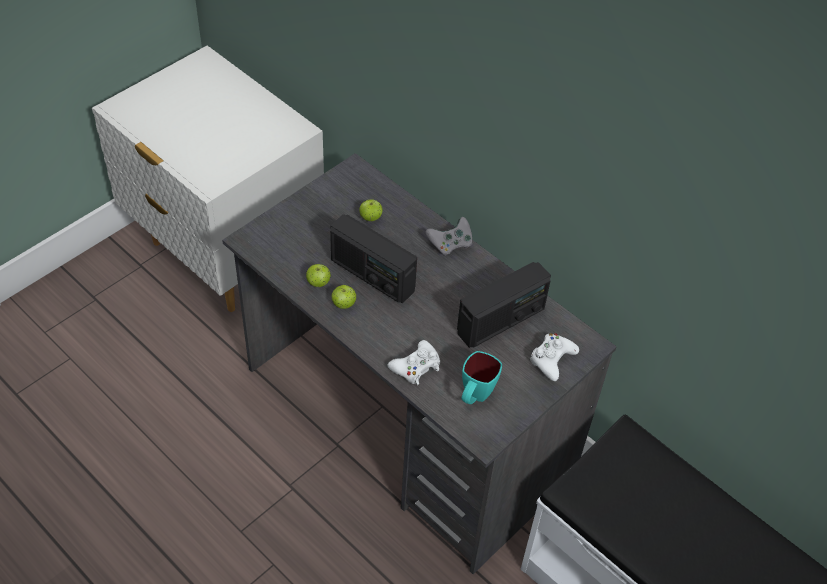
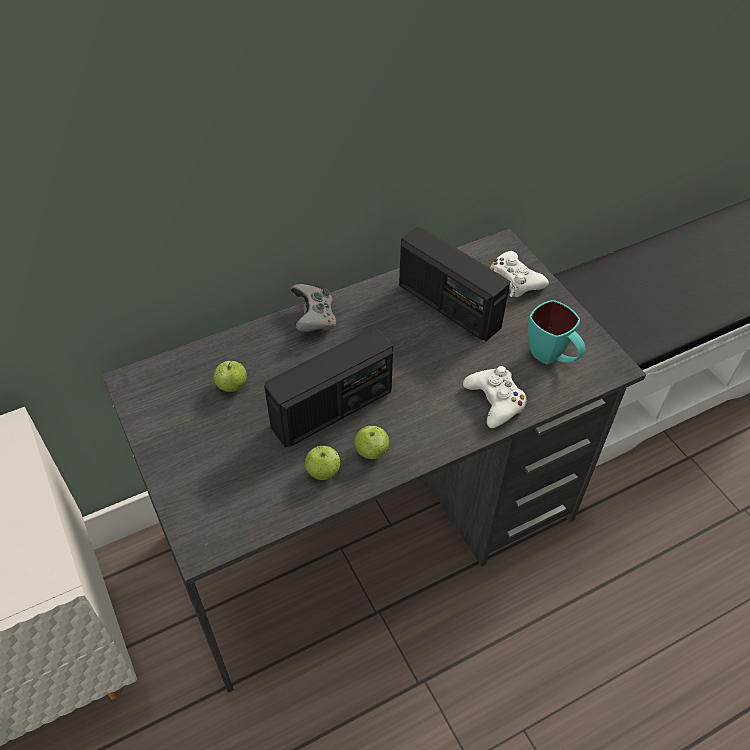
camera: 70 degrees left, 0 degrees up
radio [457,262,551,348] -> radio turned 150 degrees clockwise [399,227,510,341]

